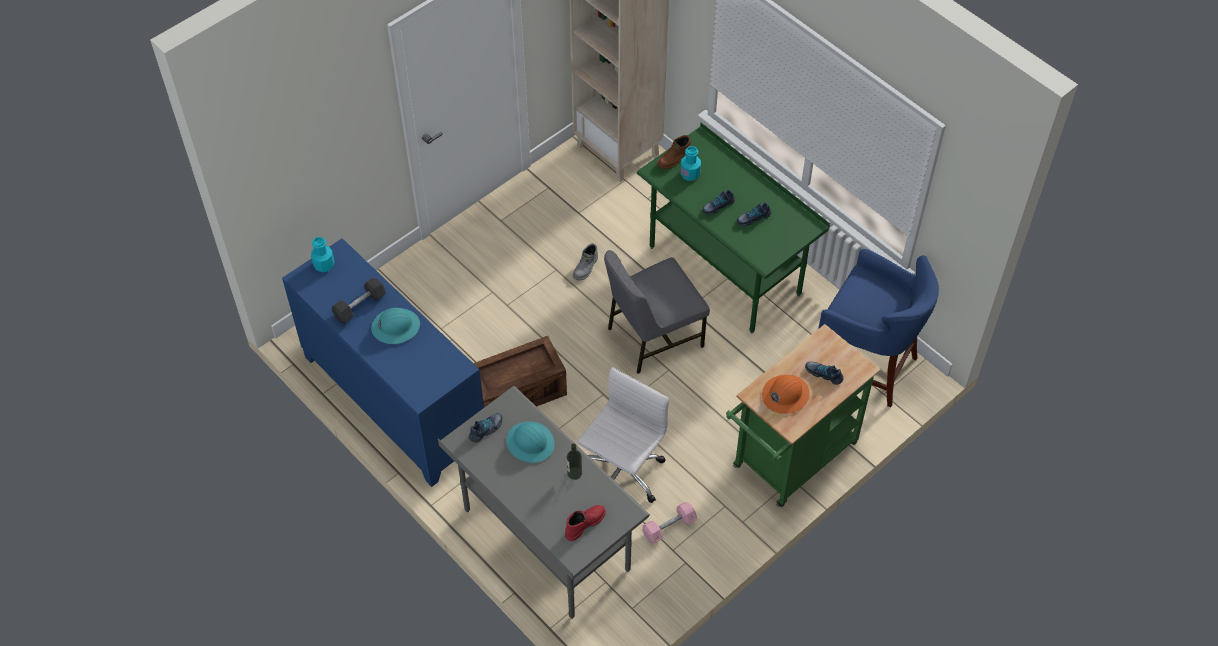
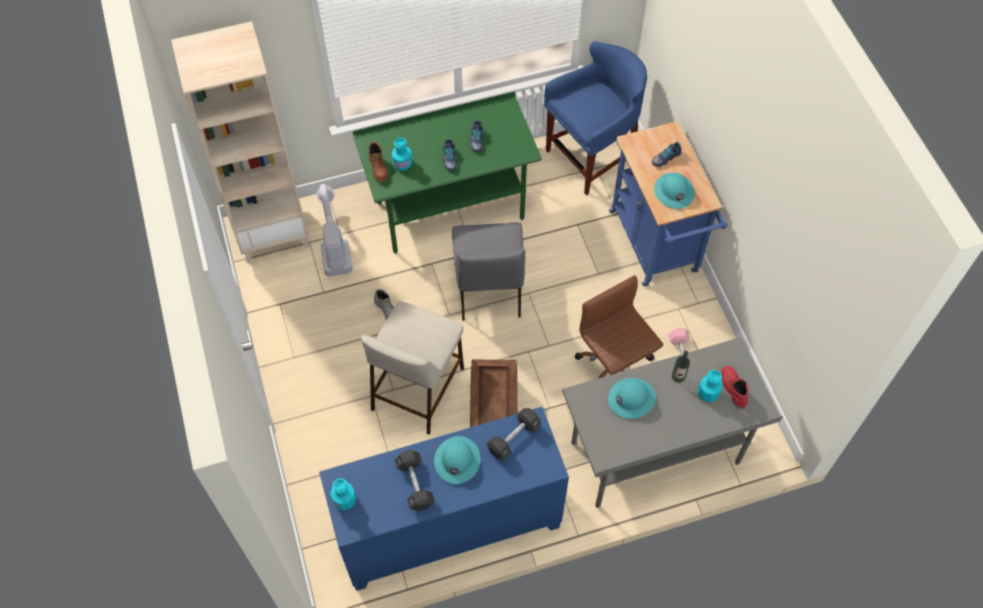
camera: 65 degrees left, 5 degrees up
shoe [469,413,502,443] -> none
white office chair [577,367,669,503] -> brown office chair [575,275,663,379]
green cart [726,324,880,507] -> blue cart [609,121,728,286]
orange hard hat [762,375,810,414] -> turquoise hard hat [654,173,695,209]
none -> vacuum cleaner [317,184,353,277]
none -> beige stool [361,301,464,435]
none -> black dumbbell [487,408,541,460]
none -> turquoise bottle [698,370,723,402]

